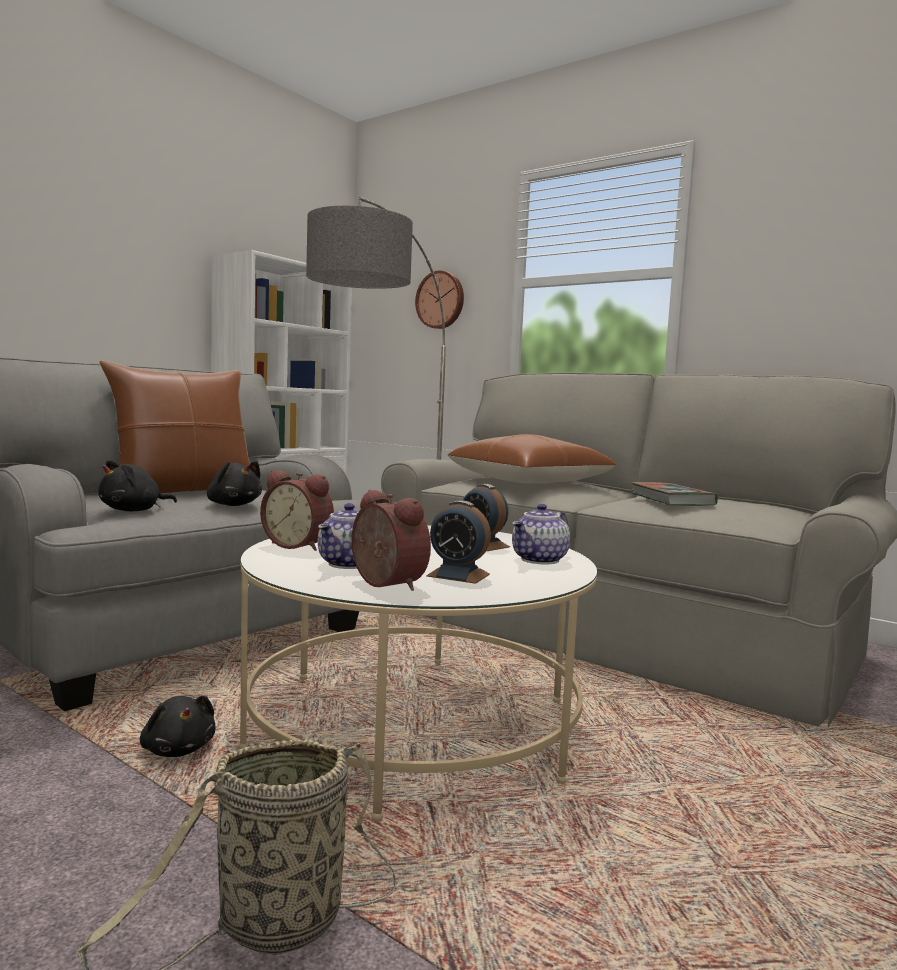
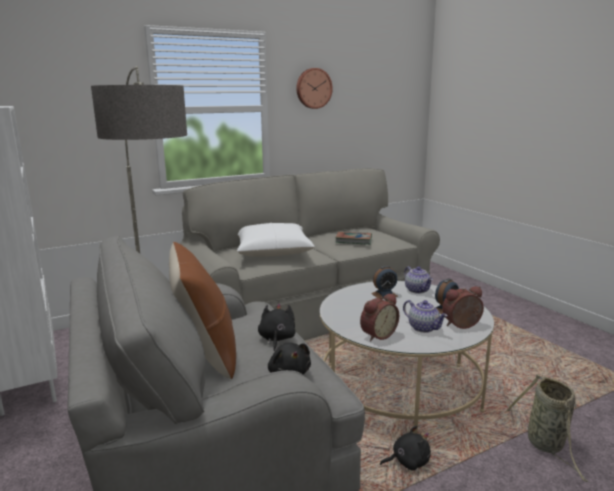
camera: 65 degrees left, 10 degrees up
black plush toy [207,461,262,506] -> black plush toy turned 60 degrees counterclockwise [258,304,295,351]
wall clock [415,270,464,329] -> wall clock moved to [296,68,333,109]
brown pillow [448,434,617,483] -> white pillow [237,223,315,257]

